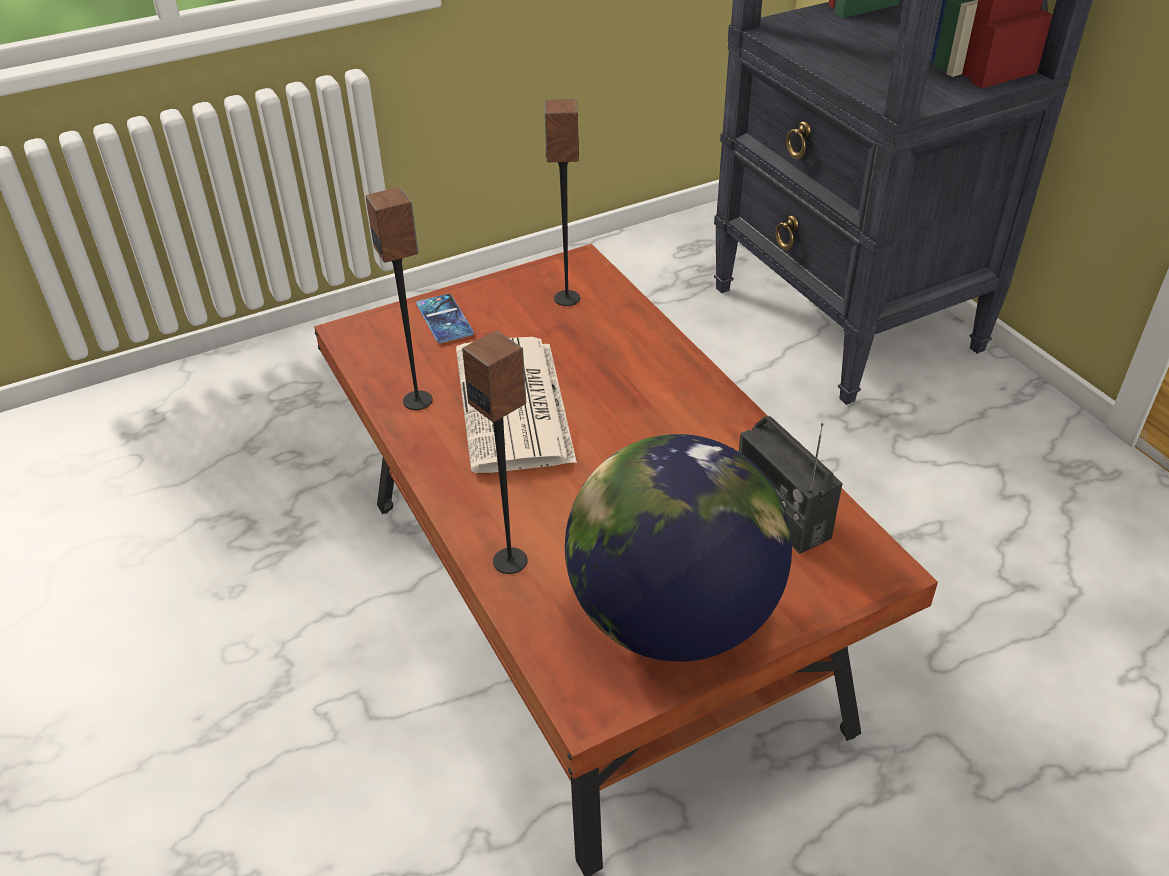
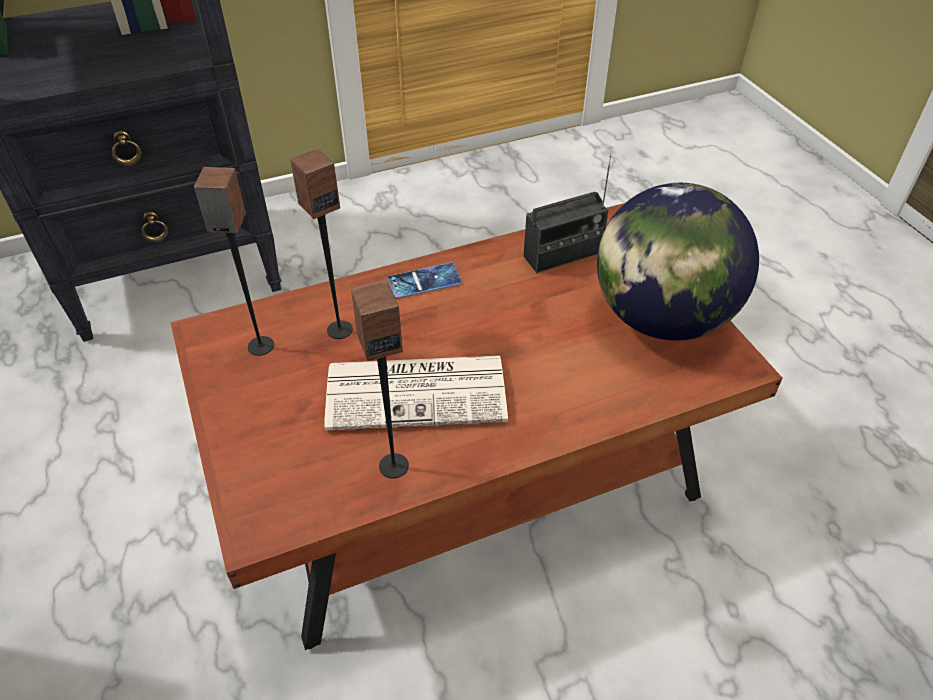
camera: 85 degrees left, 5 degrees up
phone [416,294,474,343] -> phone moved to [388,263,462,299]
speaker [462,330,528,574] -> speaker moved to [290,149,353,339]

